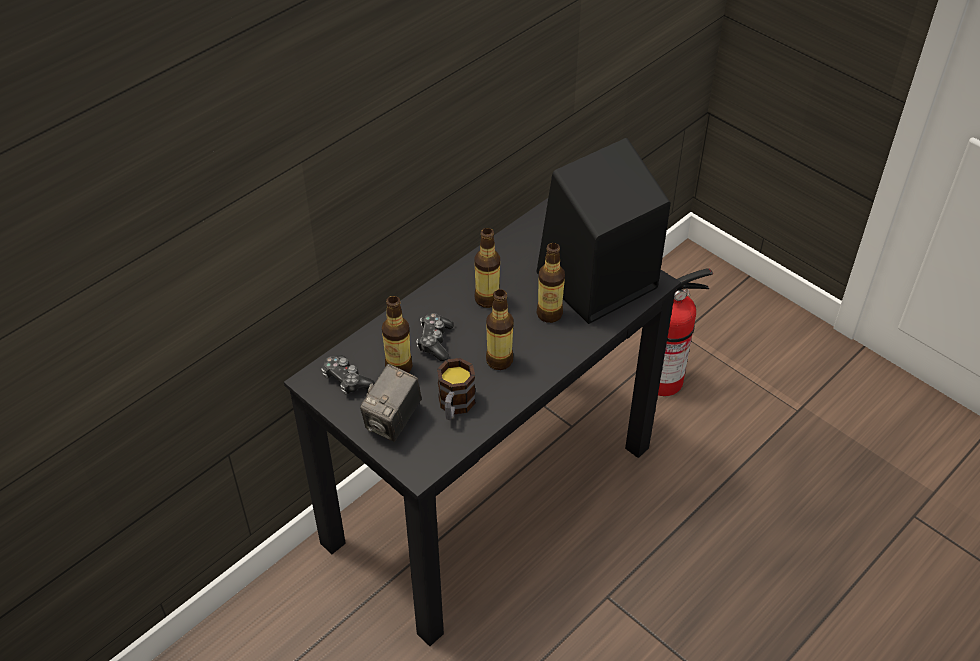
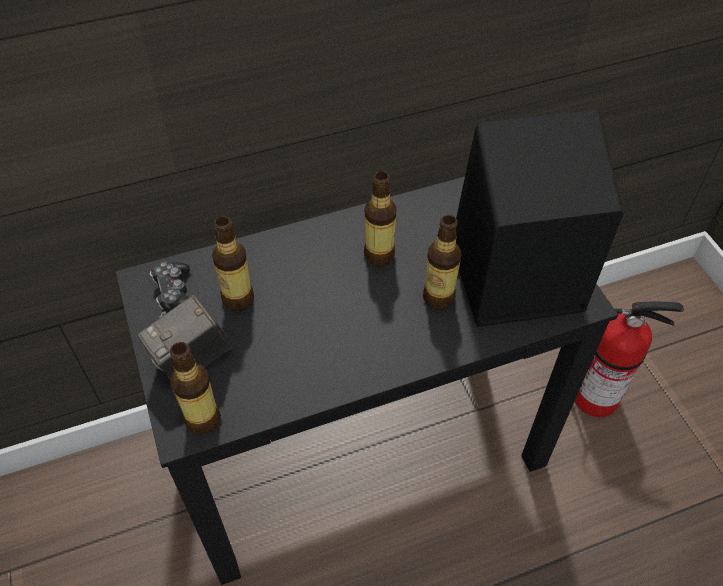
camera: 25 degrees right, 5 degrees up
game controller [416,313,454,361] -> none
mug [437,358,476,420] -> none
bottle [486,289,514,370] -> bottle moved to [170,342,221,435]

